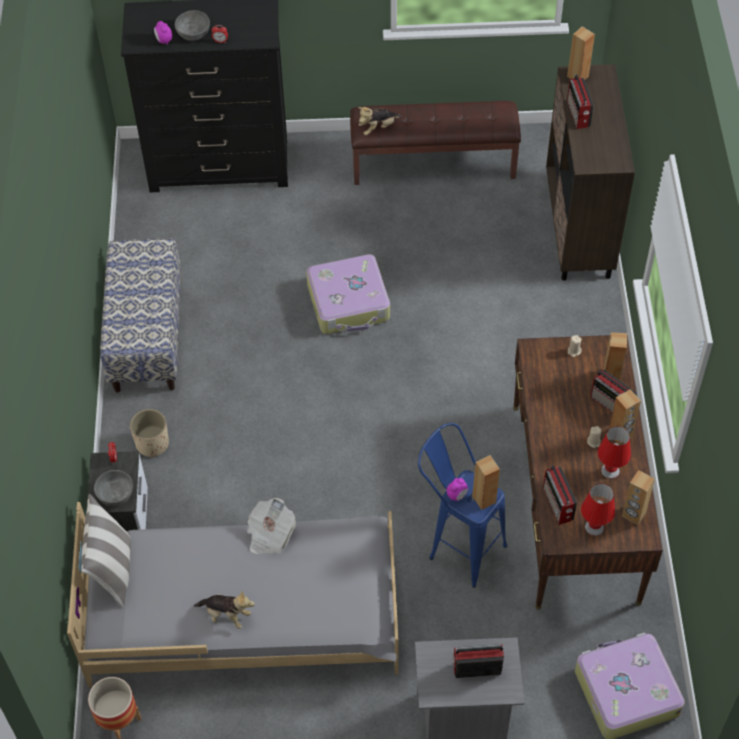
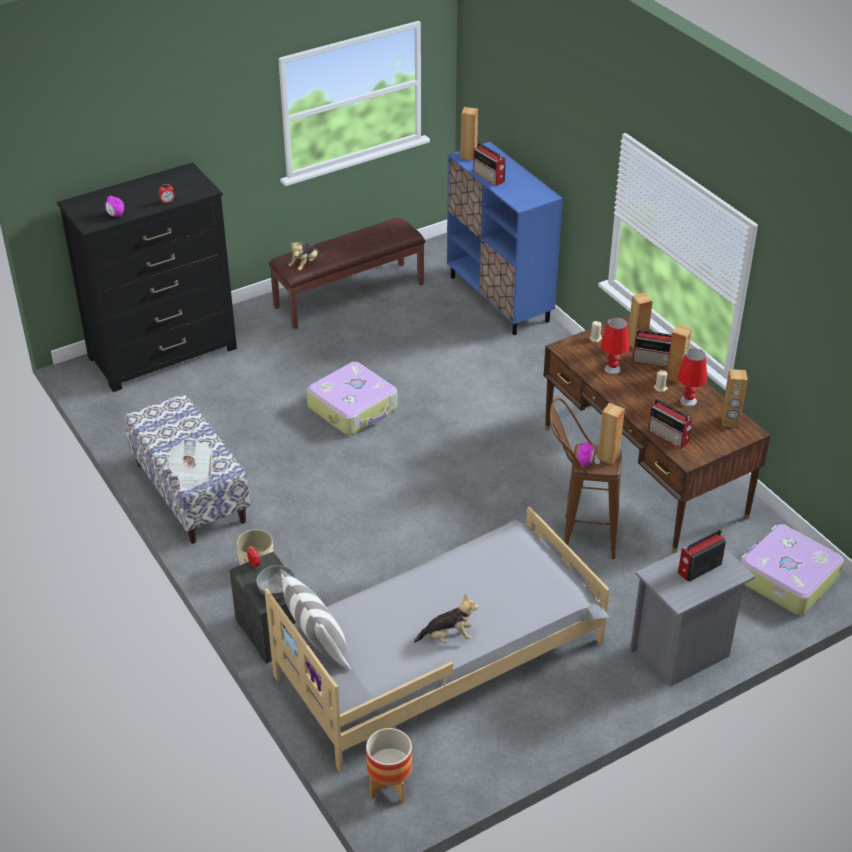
camera: 30 degrees left, 15 degrees down
grey bowl [175,10,210,41] -> none
newspaper [247,498,296,554] -> newspaper moved to [167,438,213,491]
blue stool [418,423,507,588] -> brown stool [549,398,622,559]
brown cabinet [546,64,635,281] -> blue cabinet [447,142,563,335]
red table lamp [581,483,615,536] -> red table lamp moved to [600,317,630,374]

